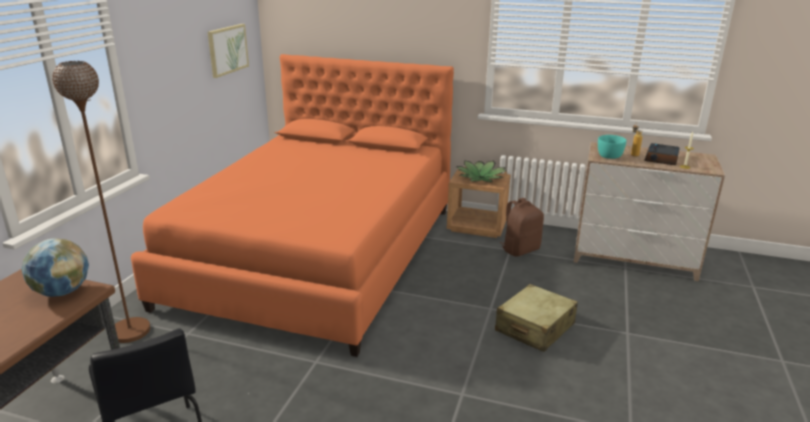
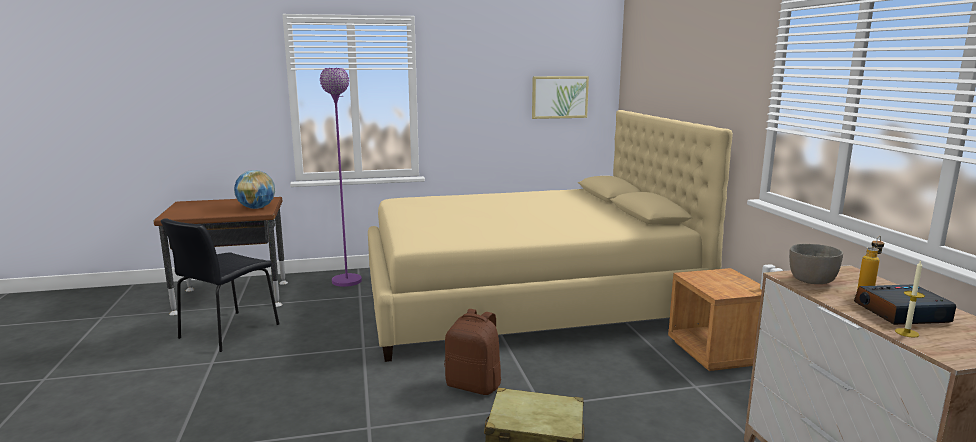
camera: 60 degrees right, 10 degrees down
brown floor lamp [52,61,151,343] -> purple floor lamp [320,68,362,287]
orange bed [131,54,454,357] -> beige bed [368,110,733,362]
potted plant [456,160,507,183] -> none
brown backpack [499,198,544,256] -> brown backpack moved to [444,309,501,395]
turquoise bowl [598,135,626,159] -> grey bowl [789,244,843,284]

